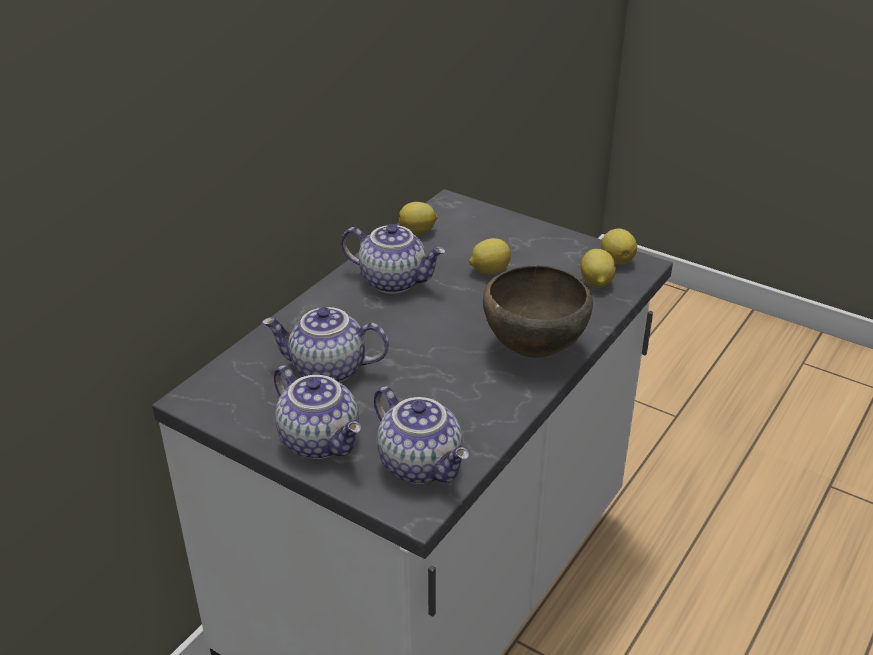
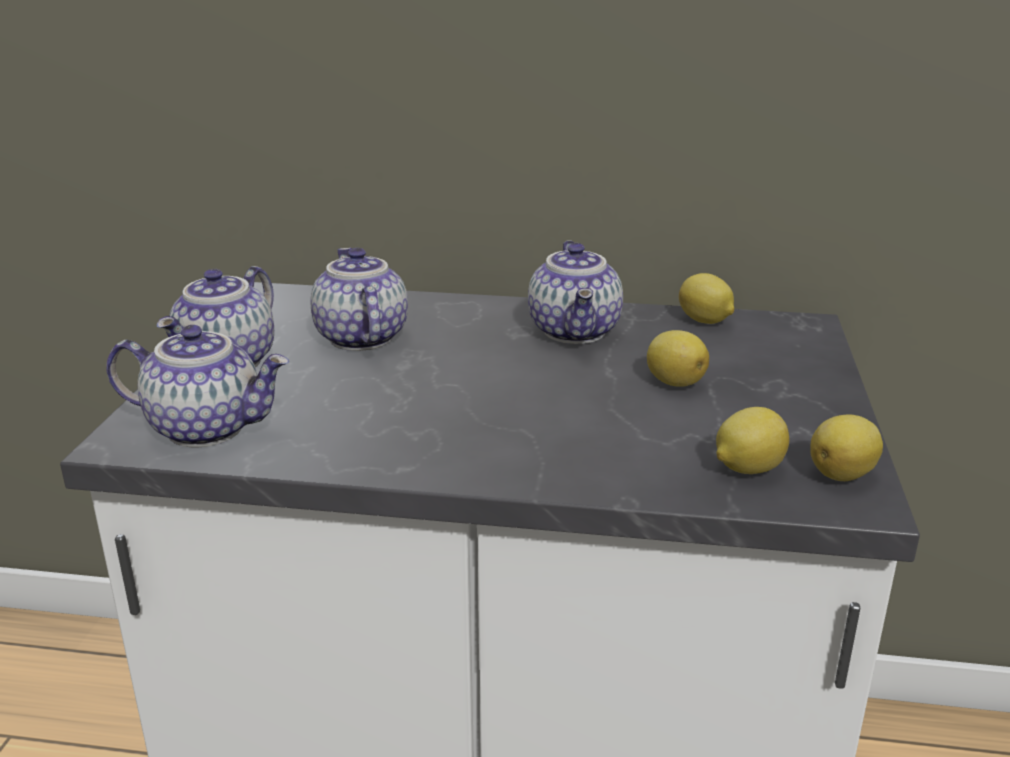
camera: 65 degrees right, 10 degrees down
teapot [374,386,469,484] -> teapot turned 105 degrees counterclockwise [106,325,289,447]
brown bowl [483,265,593,358] -> none

